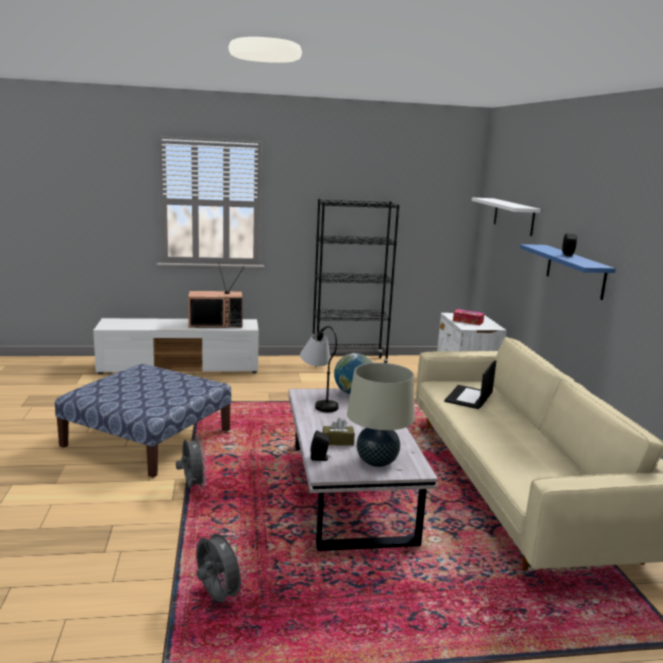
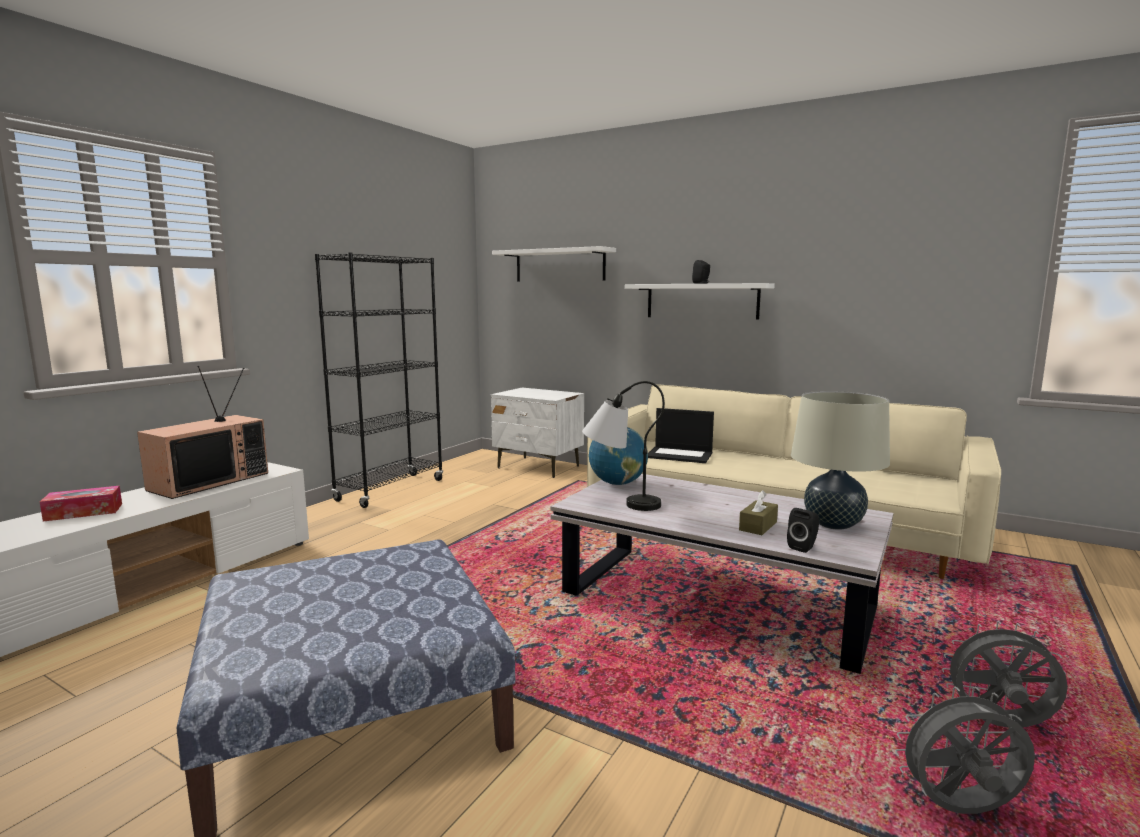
camera: 50 degrees left, 5 degrees down
grey fan [176,434,207,490] -> grey fan moved to [942,621,1068,727]
laptop [444,360,496,409] -> laptop turned 45 degrees counterclockwise [648,408,714,463]
tissue box [453,309,484,325] -> tissue box moved to [40,485,122,522]
blue shelf [520,244,616,300] -> white shelf [625,283,775,319]

